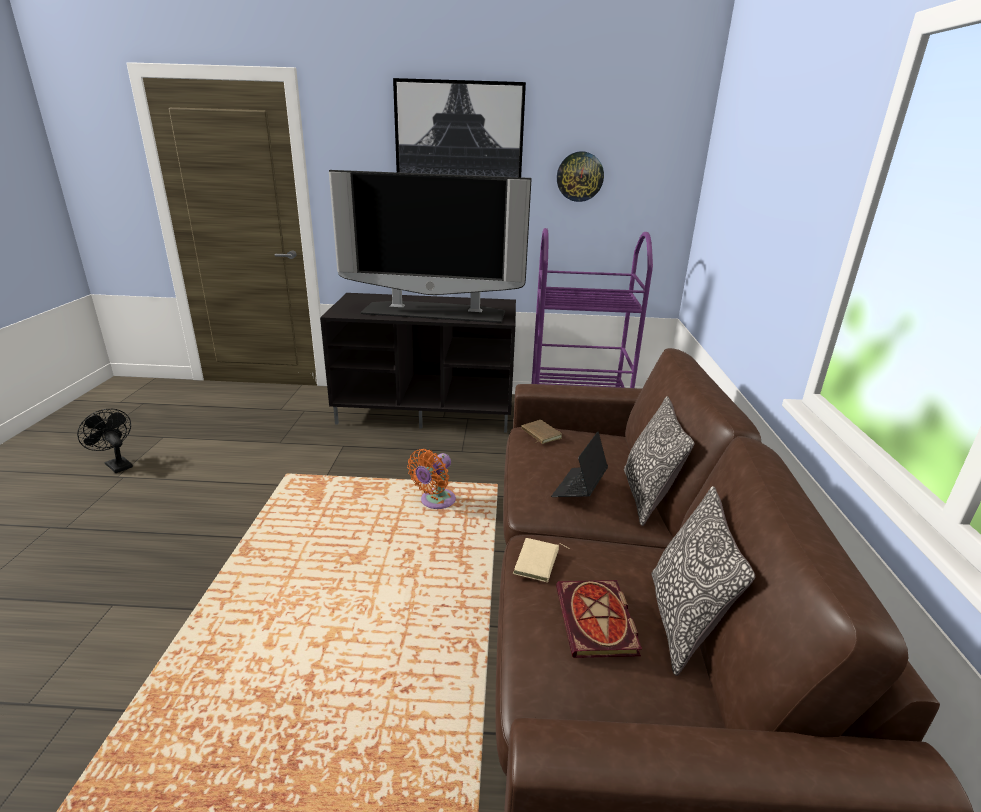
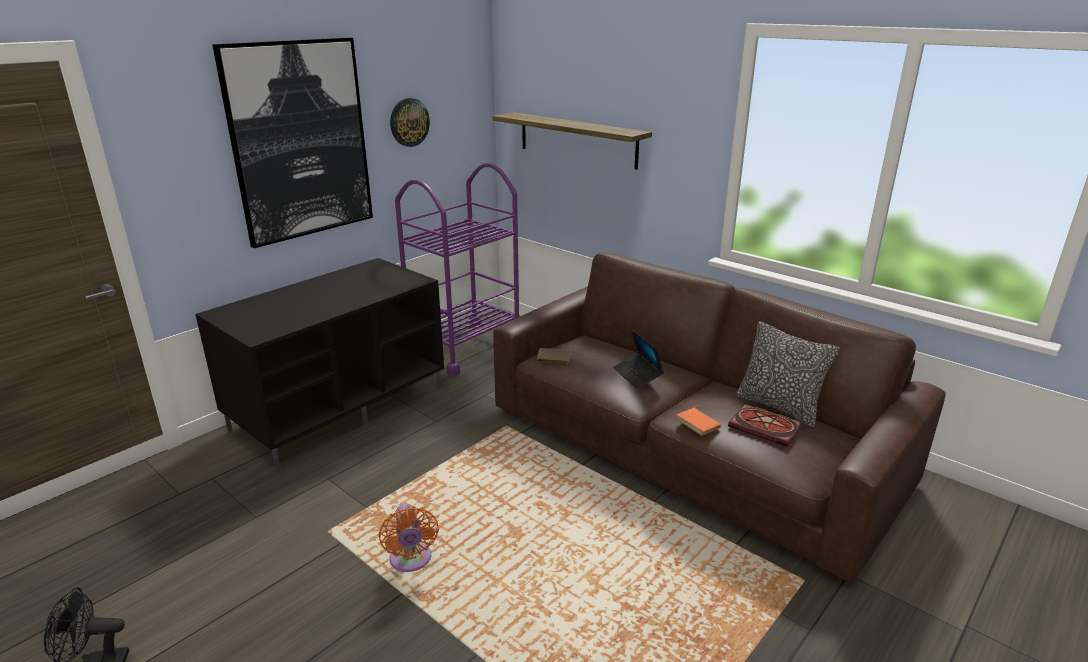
camera: 50 degrees left, 0 degrees up
television [329,170,532,323] -> none
orange fan [407,449,456,509] -> orange fan moved to [378,503,439,572]
beige book [513,538,570,583] -> orange book [676,406,721,436]
pillow [624,396,695,526] -> none
none -> shelf [493,112,652,170]

